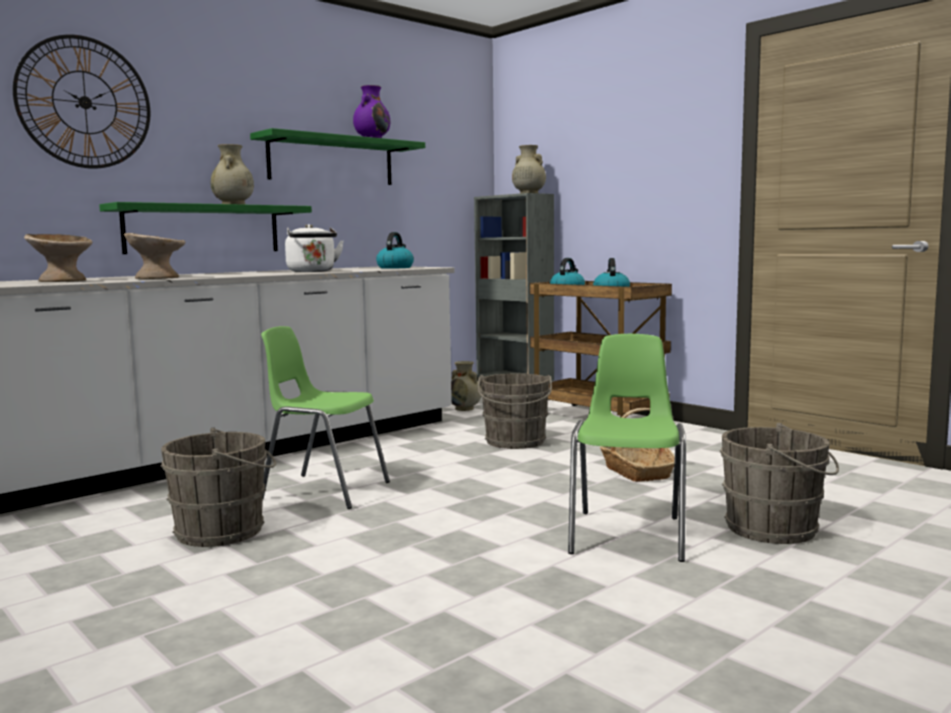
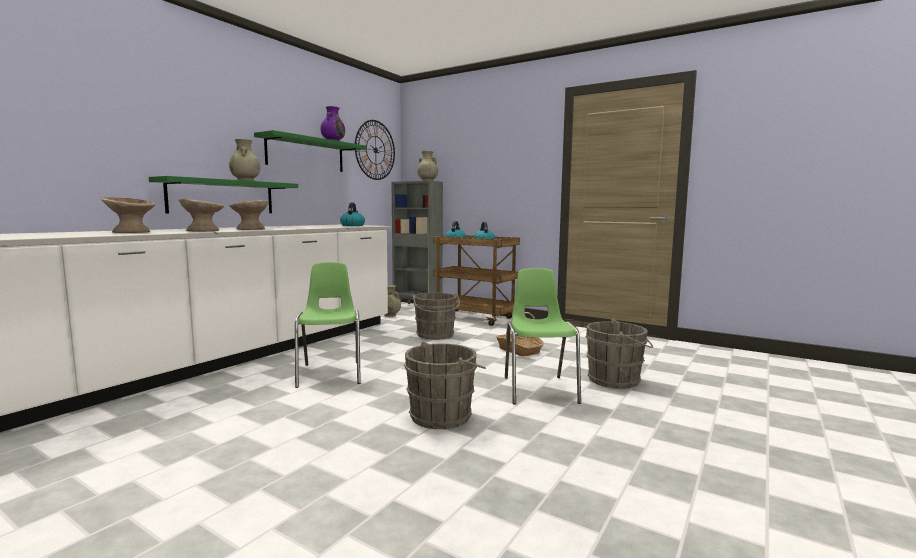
camera: 15 degrees left, 0 degrees up
wall clock [13,35,150,169] -> wall clock moved to [355,120,395,180]
grey bucket [161,428,276,547] -> grey bucket moved to [404,341,486,429]
green chair [261,326,390,509] -> green chair turned 75 degrees clockwise [295,262,361,388]
white kettle [285,224,344,272] -> none
none -> beige bowl [229,200,269,230]

